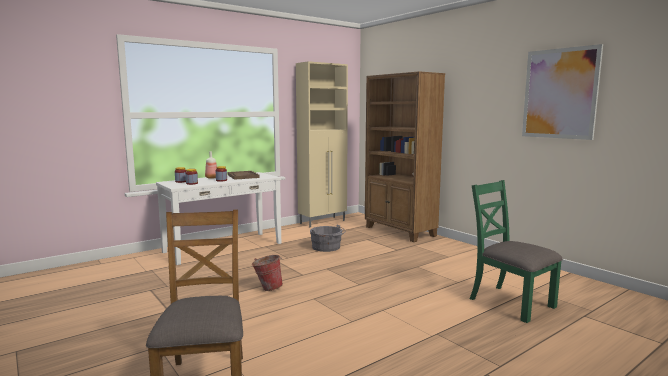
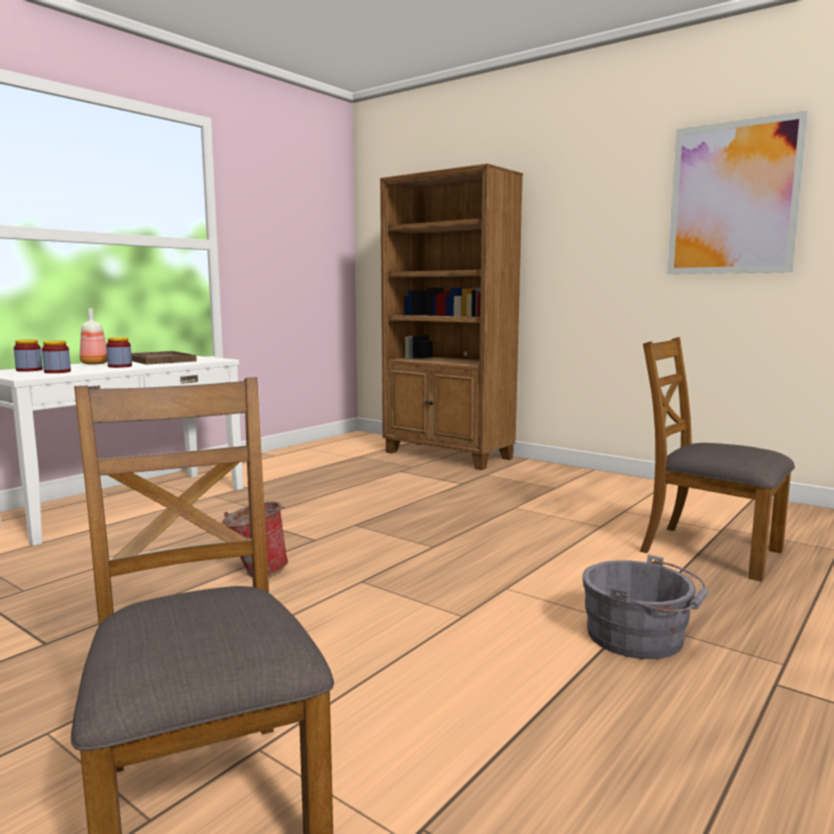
camera: 15 degrees left, 0 degrees up
beige cabinet [296,61,348,227] -> none
grey bucket [310,225,346,252] -> grey bucket moved to [582,554,708,659]
green chair [470,180,563,323] -> brown chair [640,337,795,582]

